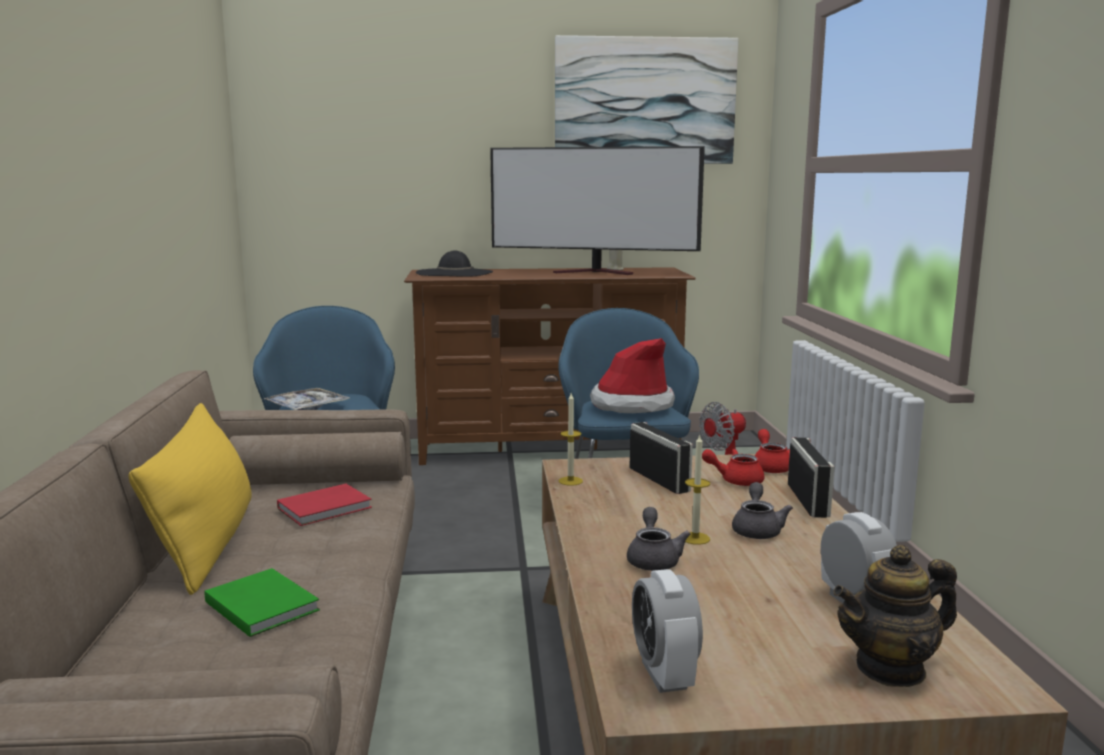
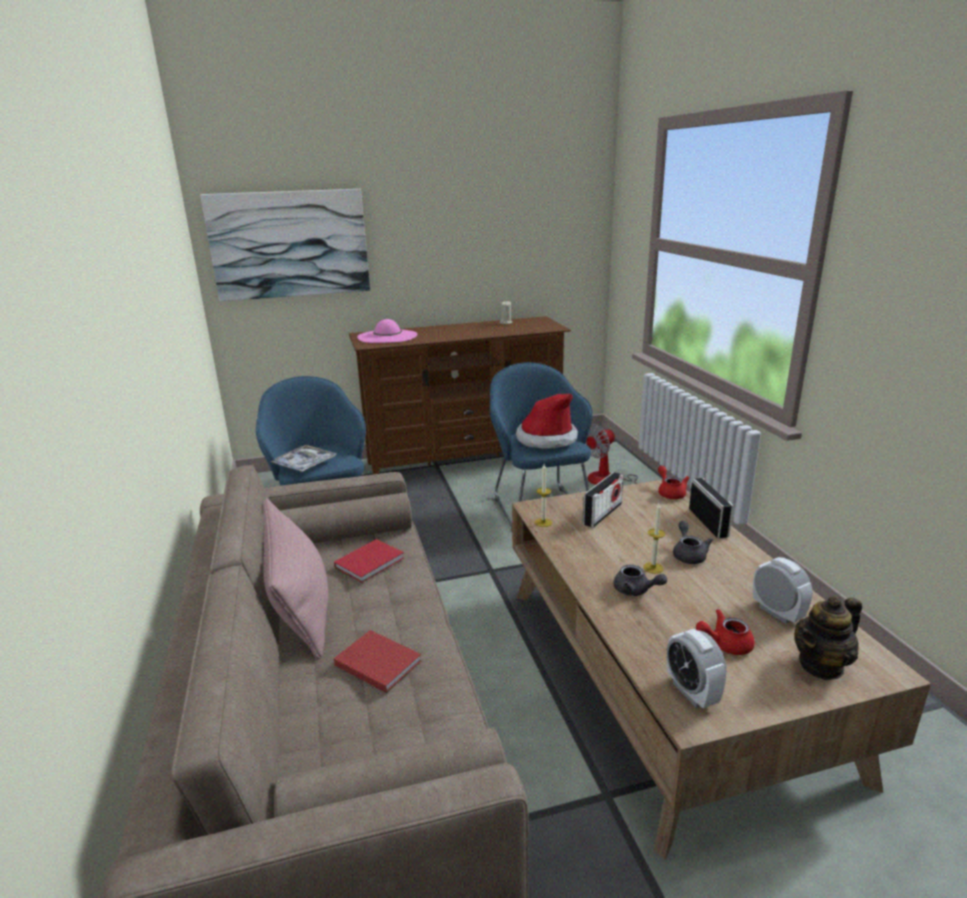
camera: 10 degrees left, 10 degrees up
yellow pillow [129,403,252,595] -> pink pillow [263,498,328,660]
green book [204,568,320,637] -> red book [334,630,422,693]
black hat [416,251,493,277] -> pink hat [357,319,417,343]
television [490,146,705,275] -> none
picture [555,35,738,164] -> picture moved to [200,189,370,301]
grey teapot [627,507,691,571] -> grey teapot turned 135 degrees clockwise [613,564,667,596]
radio [630,422,693,494] -> radio turned 75 degrees clockwise [583,472,623,528]
red teapot [702,449,764,486] -> red teapot moved to [696,609,755,655]

